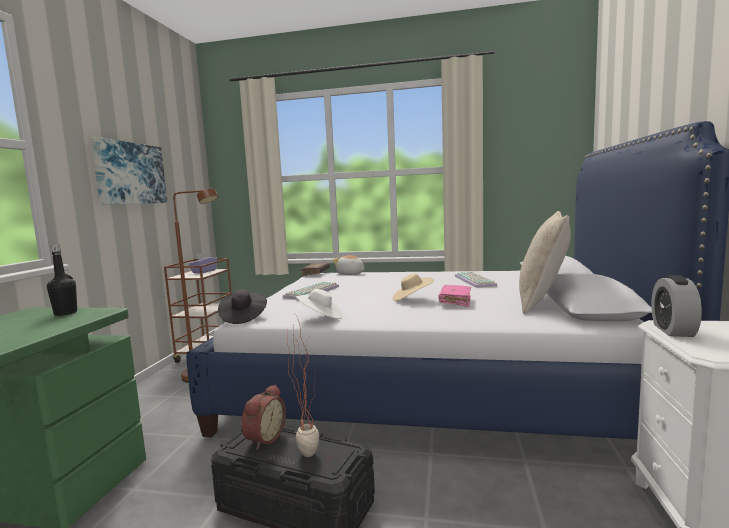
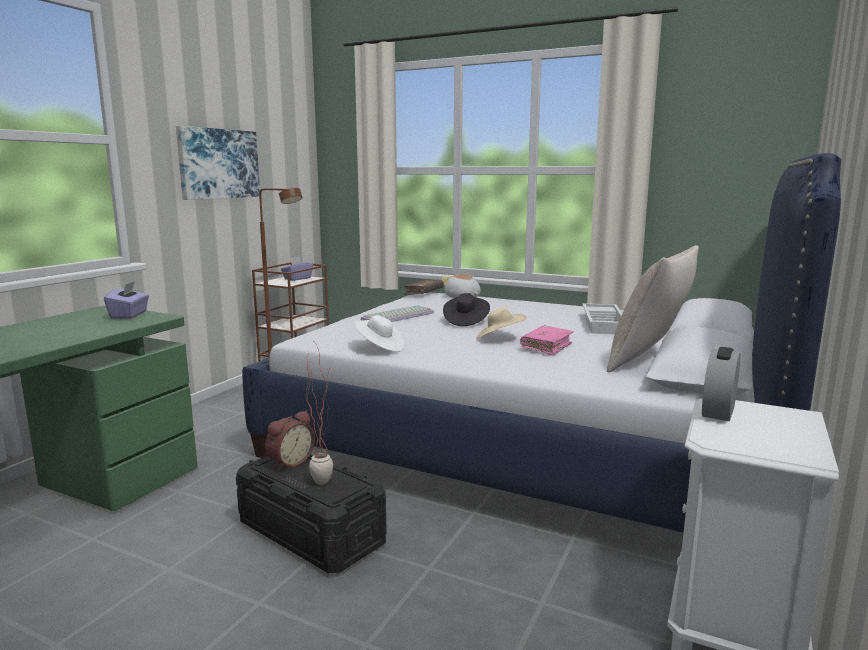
camera: 15 degrees right, 5 degrees up
black bottle [47,245,77,316] -> purple tissue box [104,281,149,319]
black hat [218,289,267,324] -> black hat moved to [443,293,490,326]
keyboard [455,272,497,288] -> white tray [582,303,622,334]

